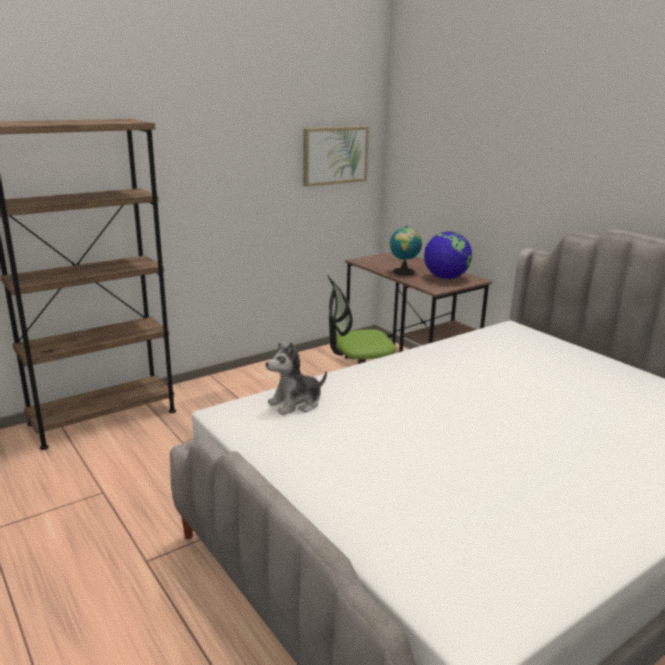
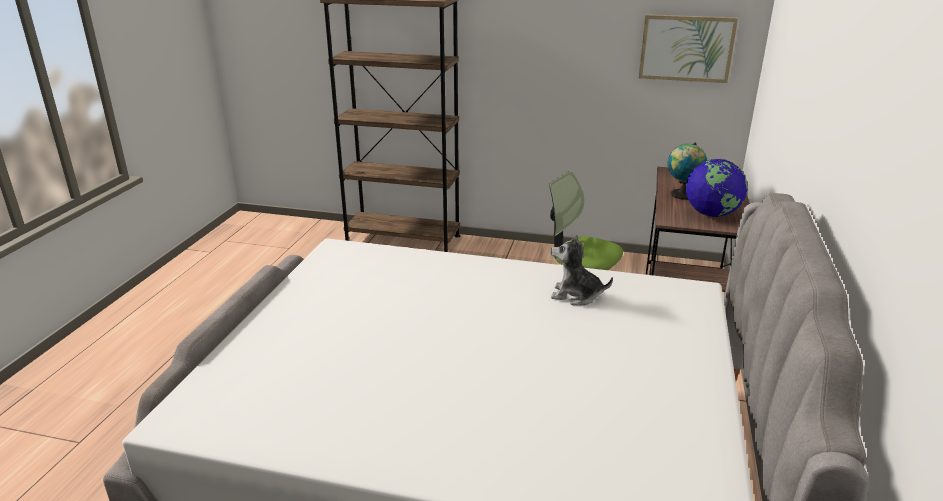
camera: 50 degrees right, 5 degrees up
plush toy [266,342,327,415] -> plush toy moved to [551,235,613,305]

